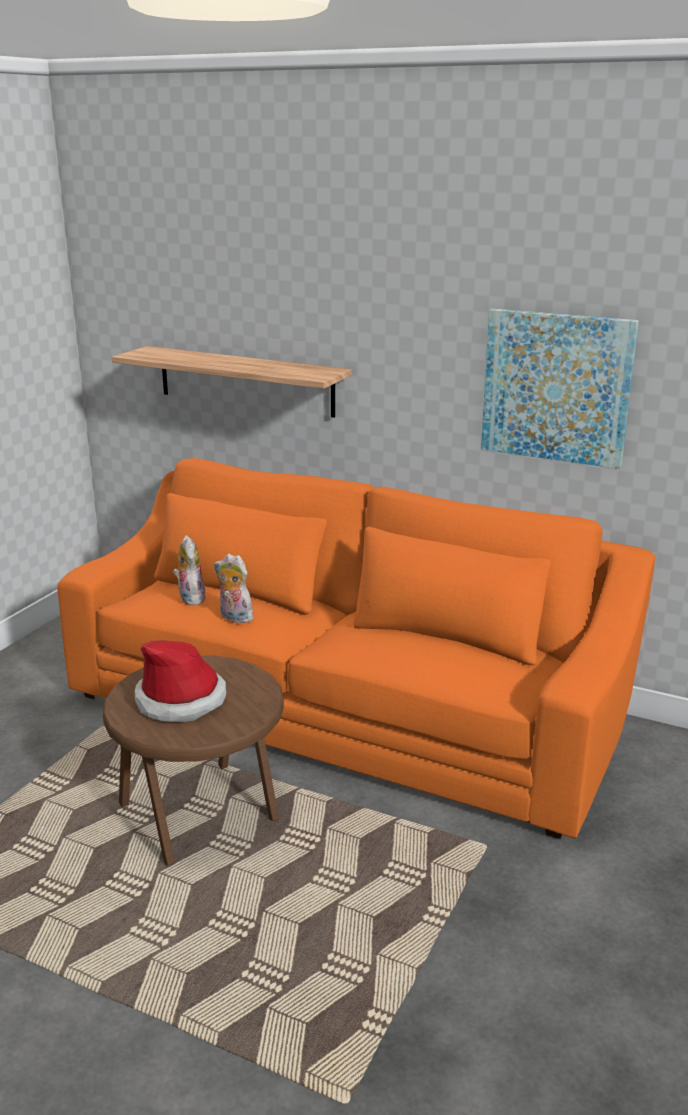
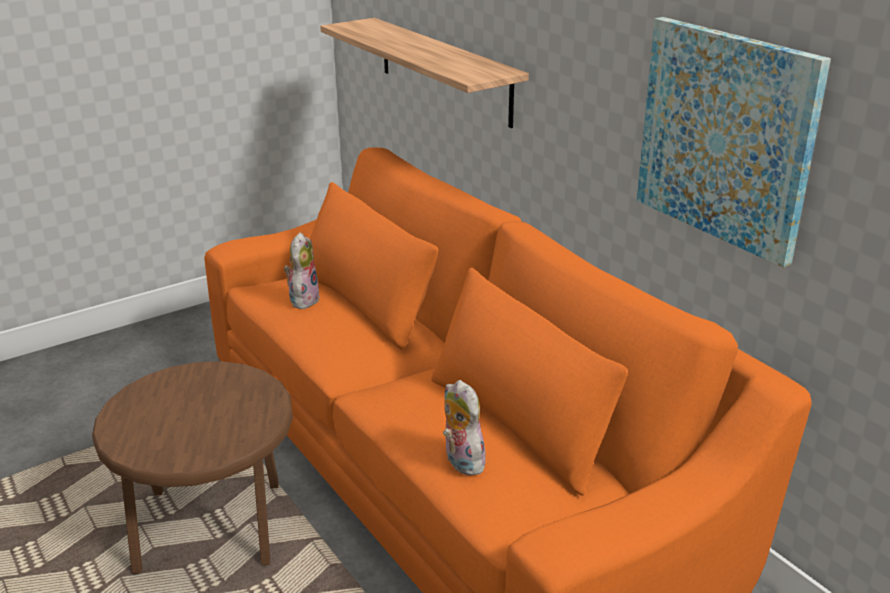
camera: 30 degrees right, 5 degrees up
hat [135,640,226,722] -> none
plush toy [214,554,254,623] -> plush toy moved to [443,380,488,475]

